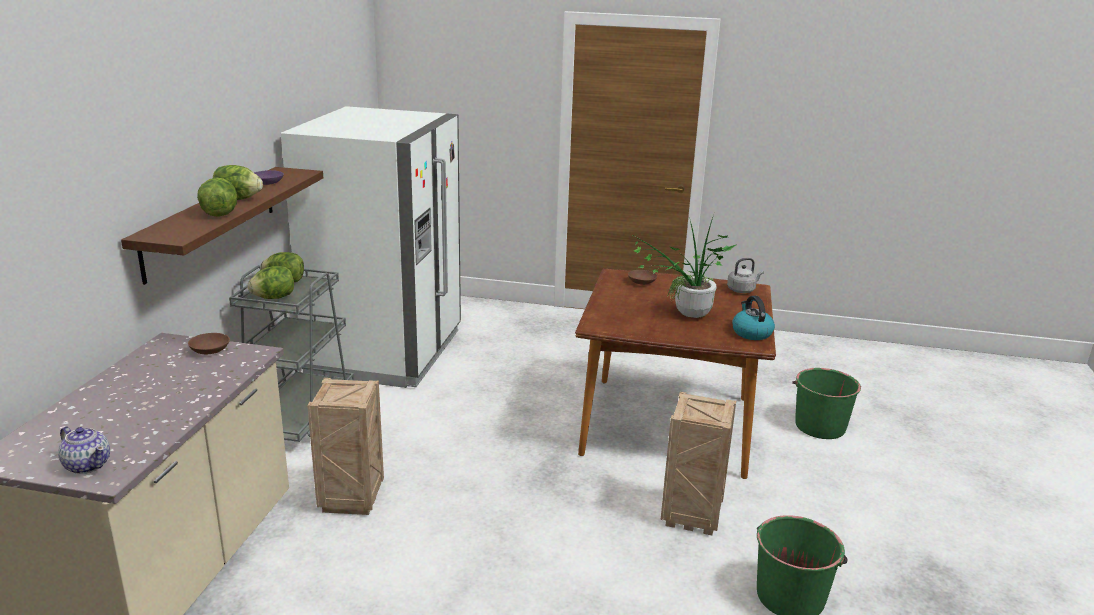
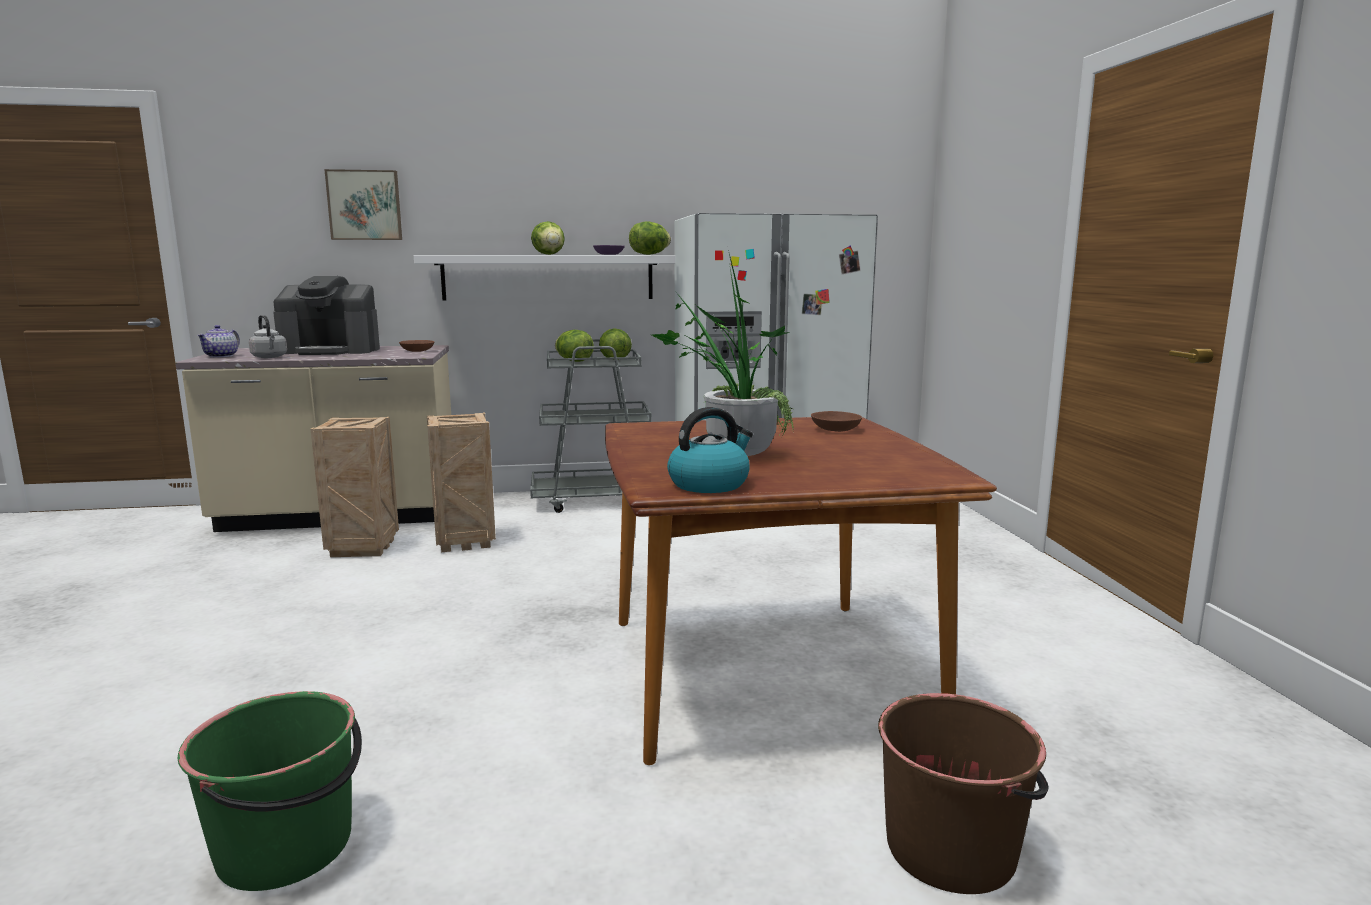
camera: 70 degrees right, 10 degrees down
brown shelf [121,167,323,285] -> white shelf [414,255,675,301]
lettuce [197,178,237,217] -> lettuce moved to [629,221,671,255]
crate [661,392,736,535] -> crate moved to [311,417,399,557]
grey kettle [727,258,764,293] -> grey kettle moved to [249,315,287,358]
green bucket [792,368,861,439] -> brown bucket [878,693,1048,894]
none -> coffee machine [273,276,380,355]
none -> picture [324,169,402,240]

